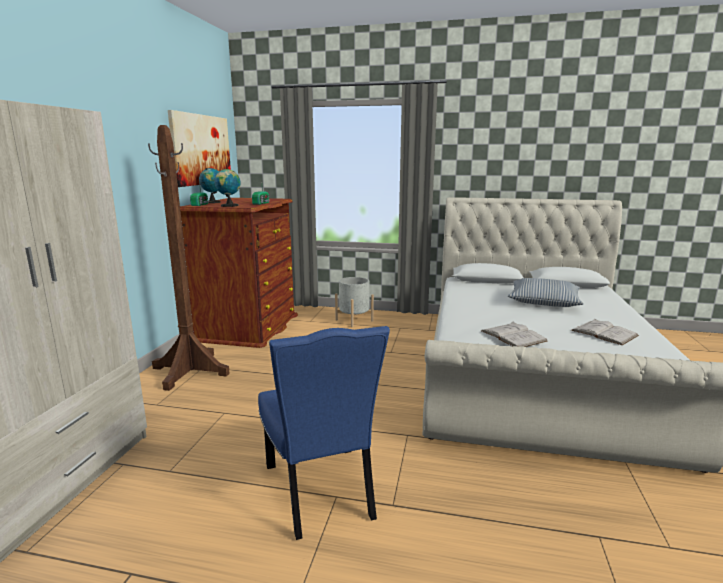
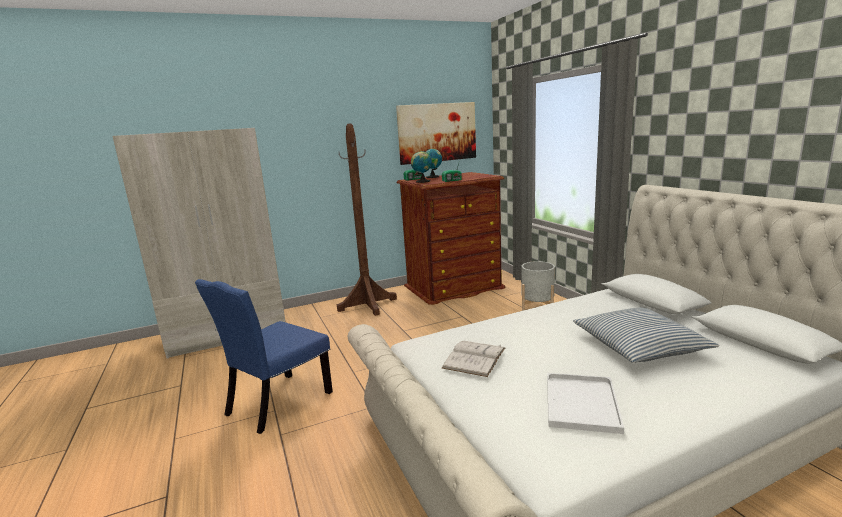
camera: 55 degrees right, 0 degrees up
white book [571,319,639,345] -> white tray [547,373,624,434]

